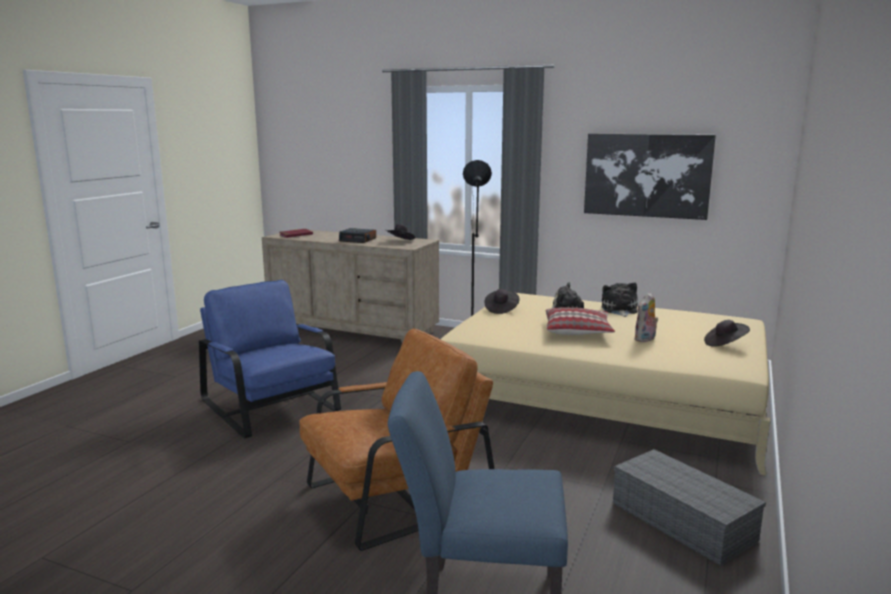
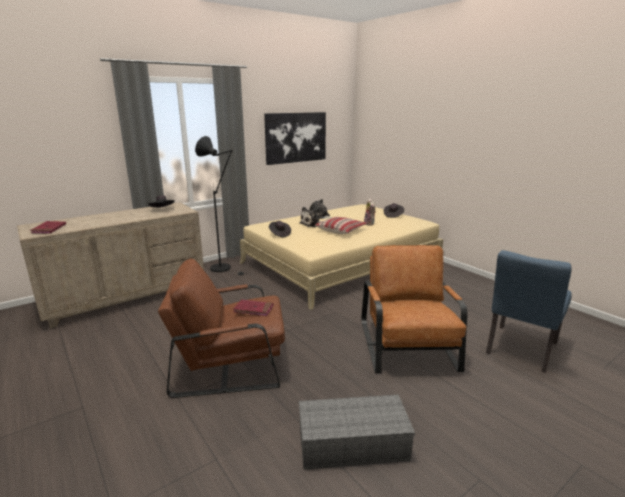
camera: 60 degrees left, 5 degrees up
blue armchair [199,280,341,439] -> brown armchair [158,258,285,398]
alarm clock [339,228,376,243] -> none
grey storage box [613,449,766,566] -> grey storage box moved to [299,395,415,469]
none -> red book [233,299,273,316]

